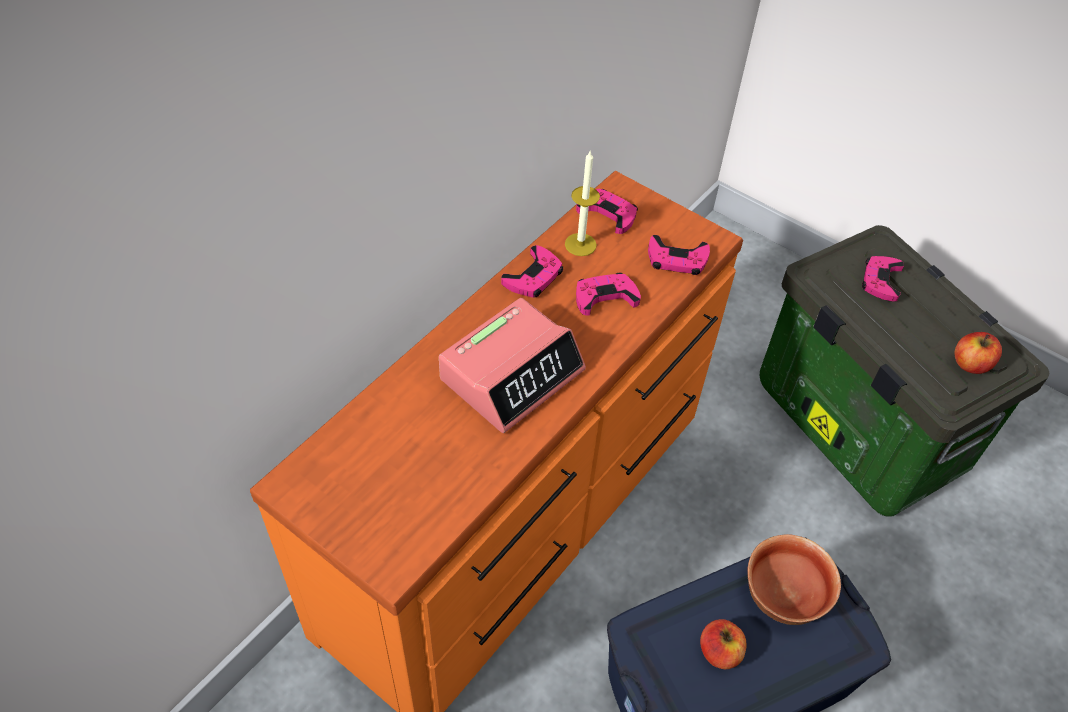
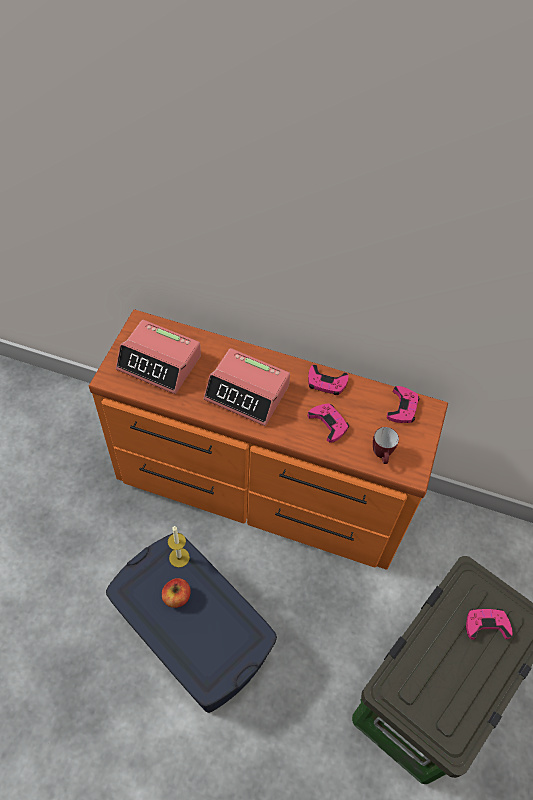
camera: 70 degrees right, 5 degrees up
candle [565,151,600,256] -> candle moved to [168,526,190,568]
pink game controller [648,235,710,275] -> mug [373,427,399,464]
bowl [747,534,841,625] -> none
apple [954,332,1002,374] -> none
none -> alarm clock [116,320,201,394]

